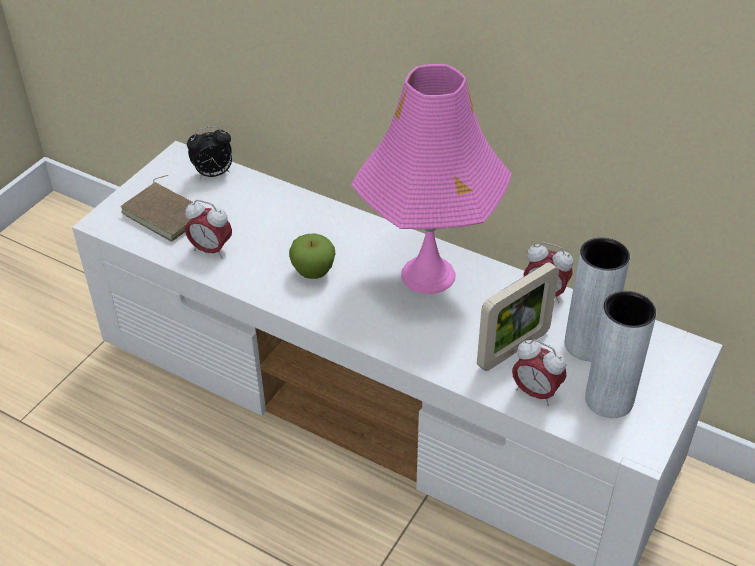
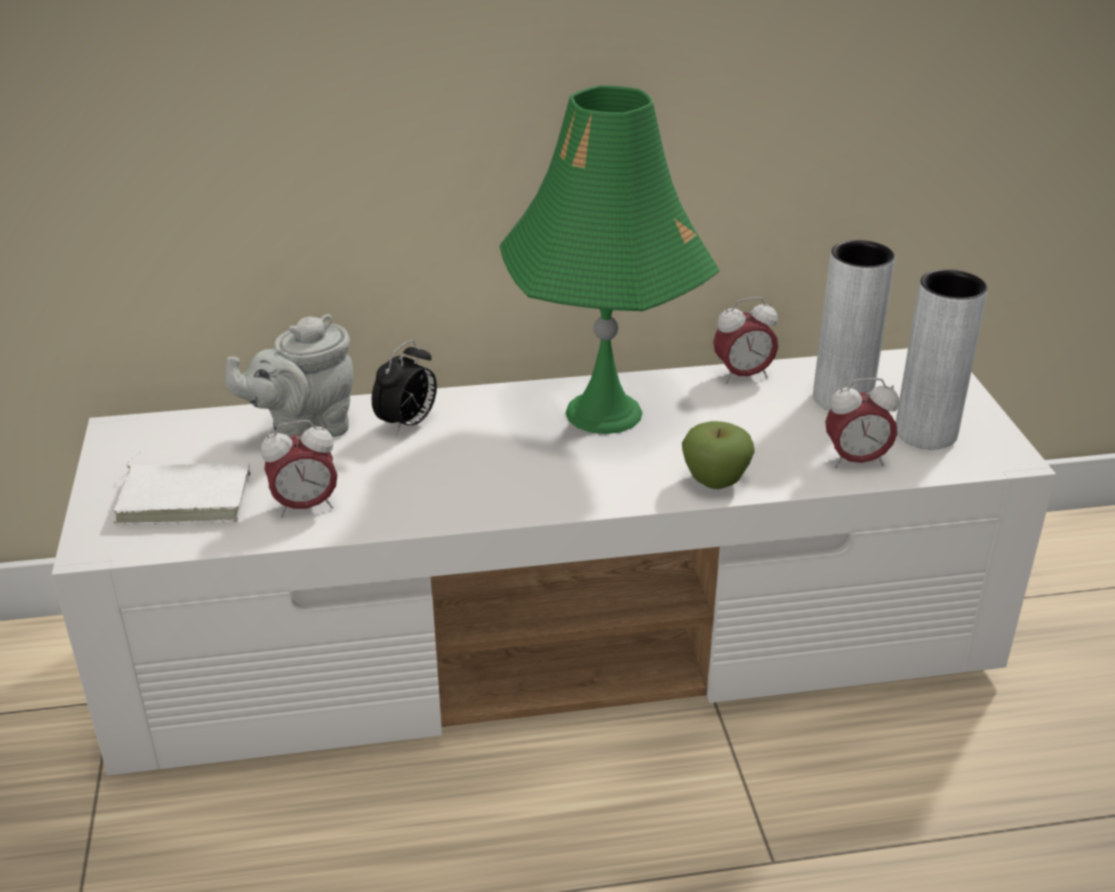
camera: 40 degrees left, 10 degrees down
brown book [120,175,194,242] -> white book [114,452,251,524]
alarm clock [187,126,232,178] -> alarm clock moved to [372,340,437,436]
apple [289,233,336,279] -> apple moved to [682,421,755,489]
pink table lamp [351,64,512,294] -> green table lamp [499,86,720,434]
picture frame [477,262,559,371] -> none
none -> grey teapot [225,314,354,437]

